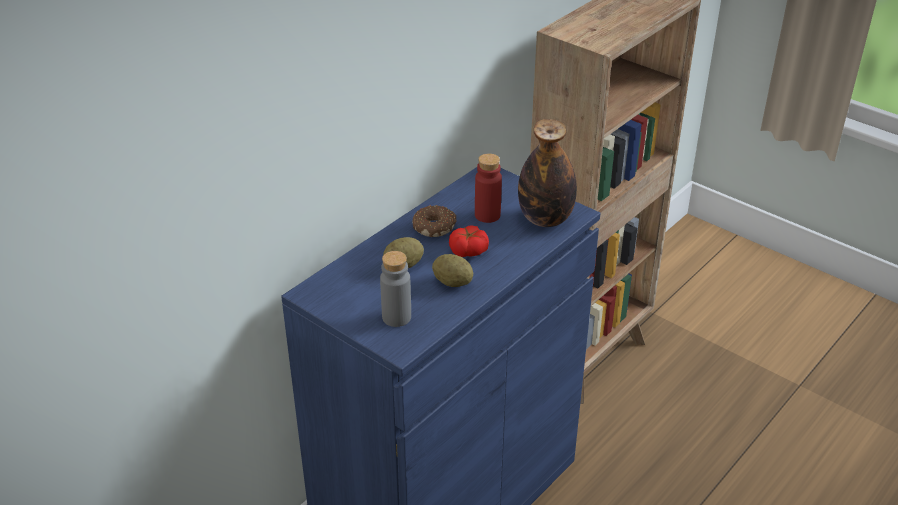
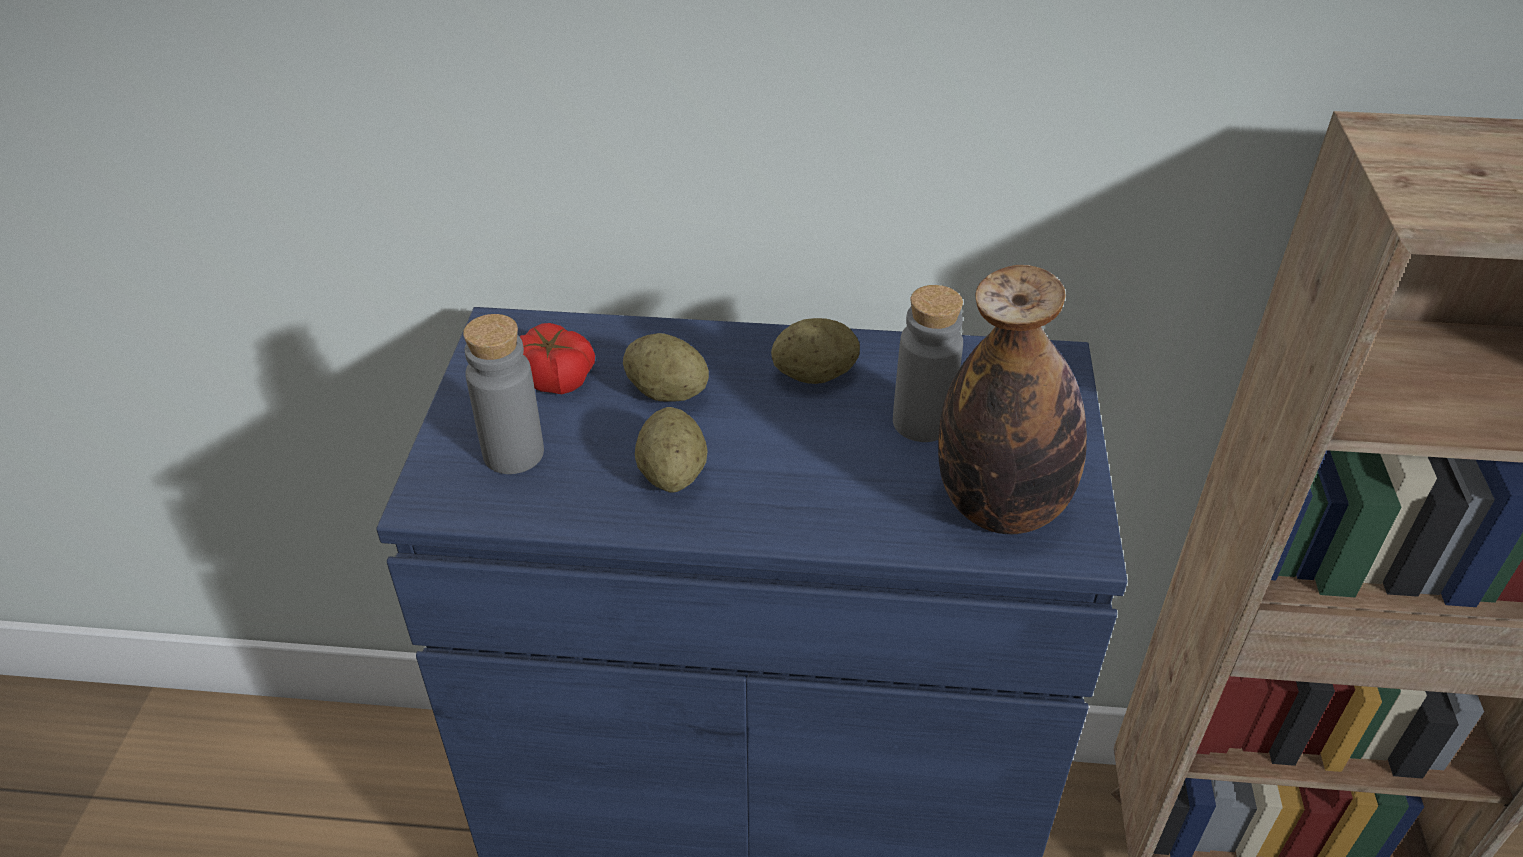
camera: 55 degrees right, 5 degrees up
donut [413,205,457,237] -> potato [771,318,860,384]
tomato [449,225,489,257] -> tomato moved to [519,323,595,394]
red bottle [475,153,502,223] -> grey bottle [893,285,963,442]

